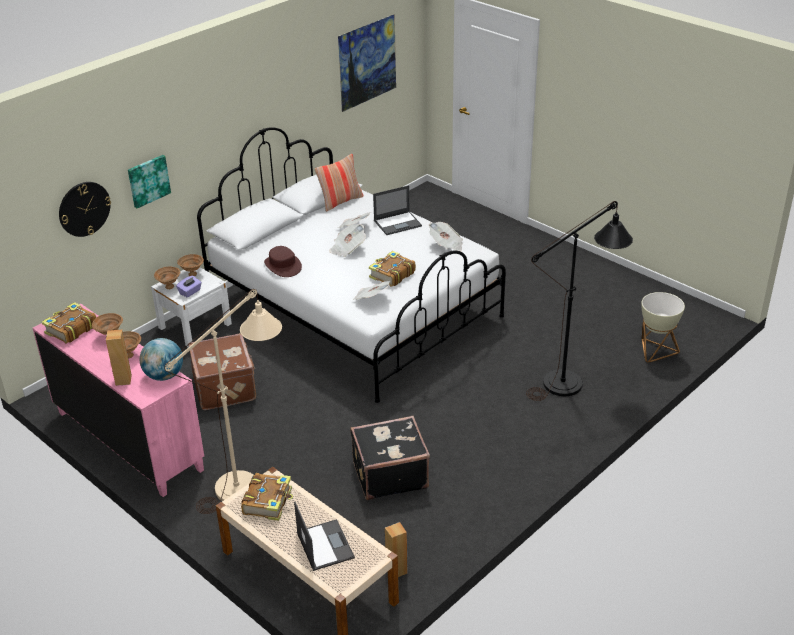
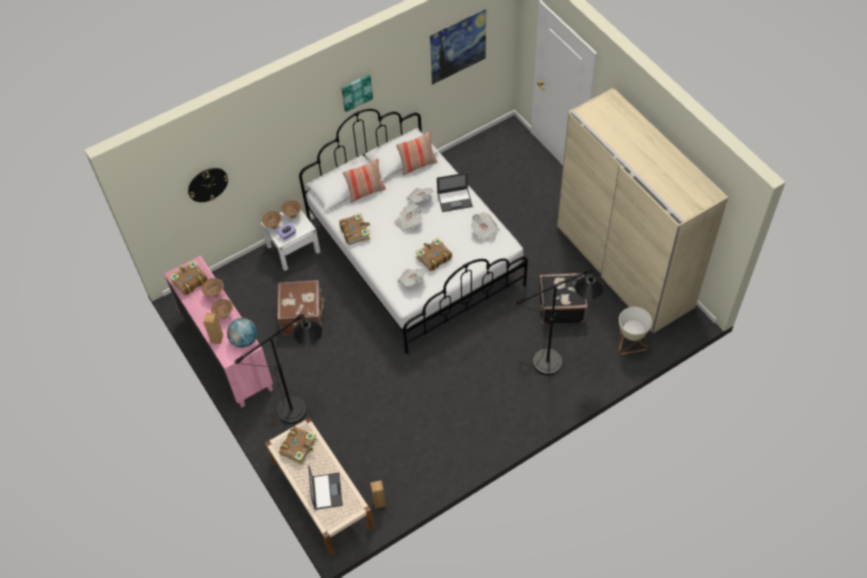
camera: 15 degrees right, 20 degrees up
picture [128,155,171,208] -> picture moved to [341,75,373,112]
beige floor lamp [164,289,282,514] -> black floor lamp [235,314,323,428]
brown hat [264,246,302,277] -> book [339,213,370,245]
black suitcase [350,416,430,500] -> black suitcase moved to [539,273,588,324]
none -> pillow [343,158,386,203]
none -> beige wardrobe [557,88,729,333]

